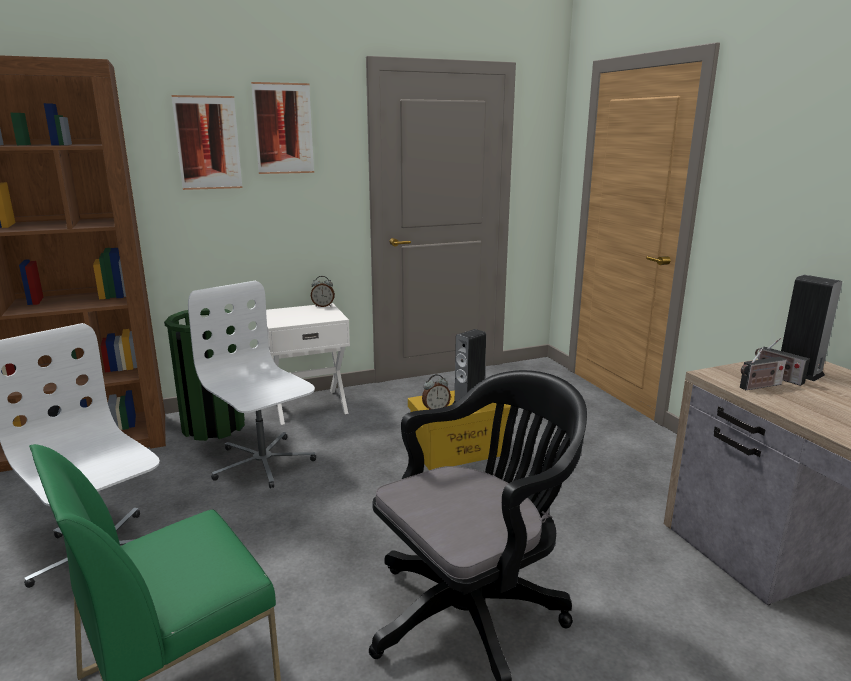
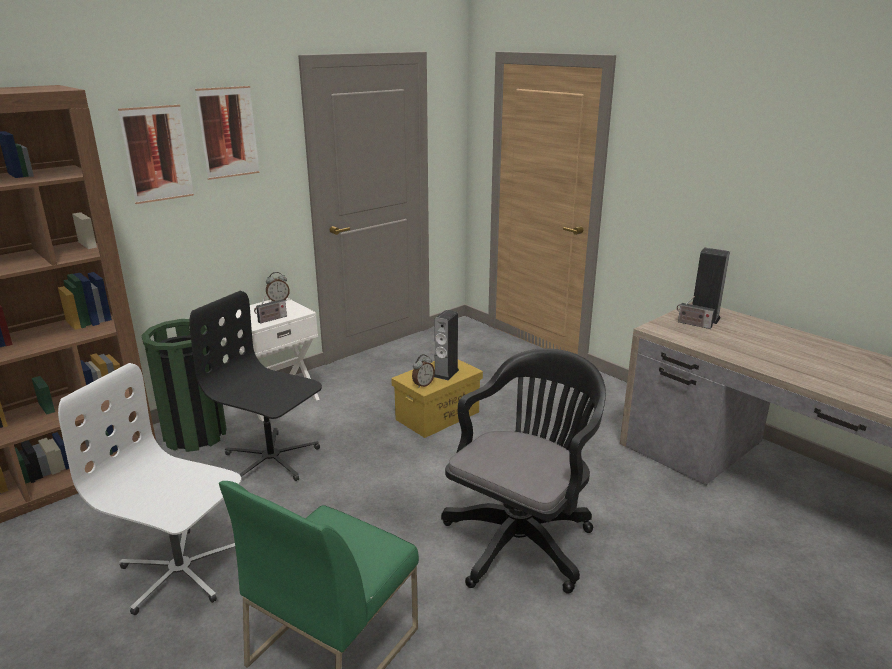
camera: 20 degrees left, 5 degrees up
white office chair [188,281,316,488] -> black office chair [189,291,322,481]
radio [740,347,786,390] -> radio moved to [254,295,287,324]

